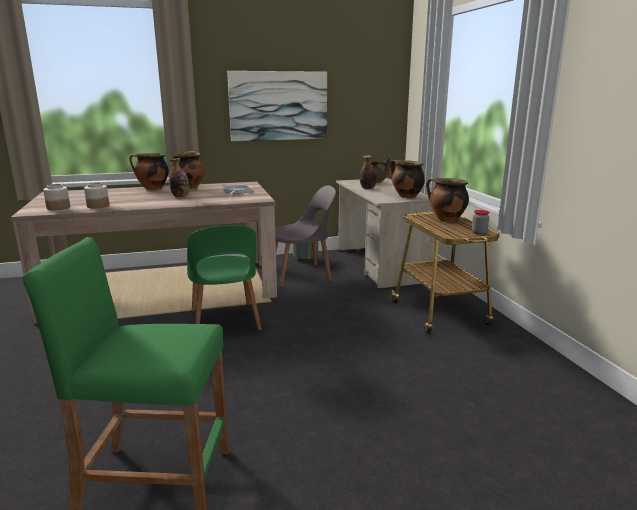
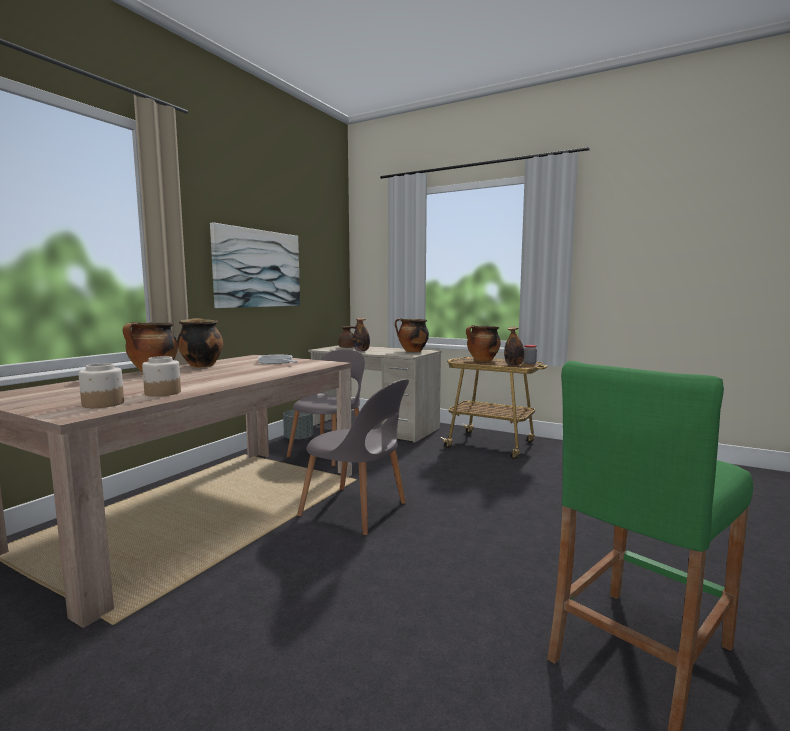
camera: 45 degrees left, 10 degrees down
bottle [169,158,190,197] -> bottle moved to [504,327,524,366]
green chair [187,225,262,330] -> grey chair [297,379,409,535]

